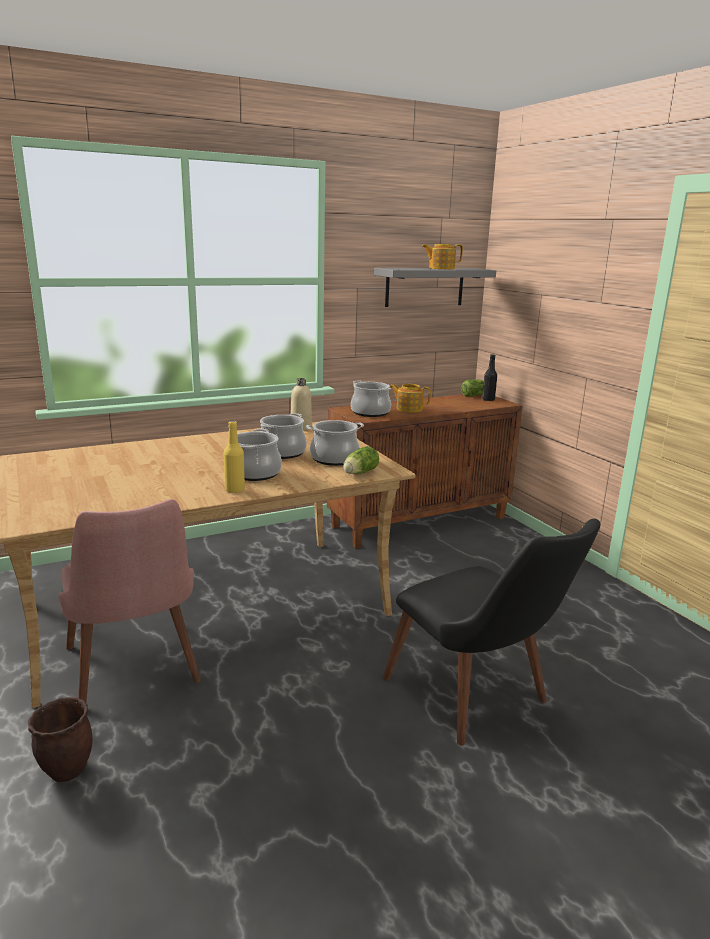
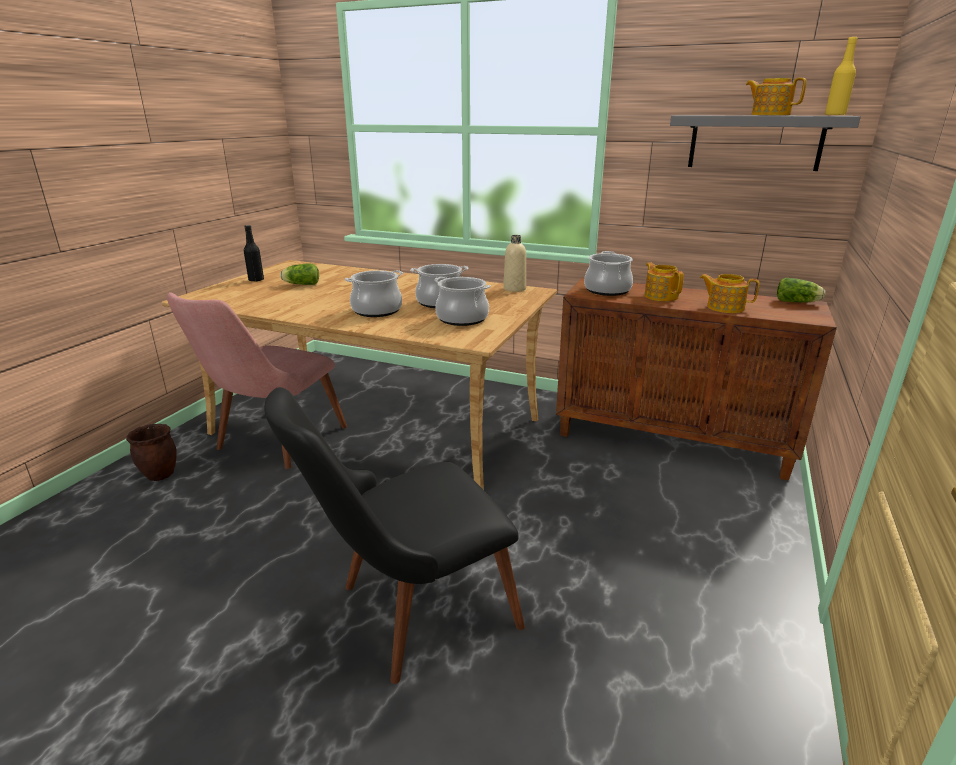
camera: 50 degrees right, 5 degrees up
yellow bottle [223,421,245,493] -> yellow bottle moved to [825,37,858,115]
lettuce [343,446,379,474] -> lettuce moved to [280,264,319,285]
black chair [383,519,600,746] -> black chair turned 45 degrees clockwise [264,387,525,684]
black bottle [482,354,497,401] -> black bottle moved to [244,225,264,282]
none -> teapot [700,274,760,313]

